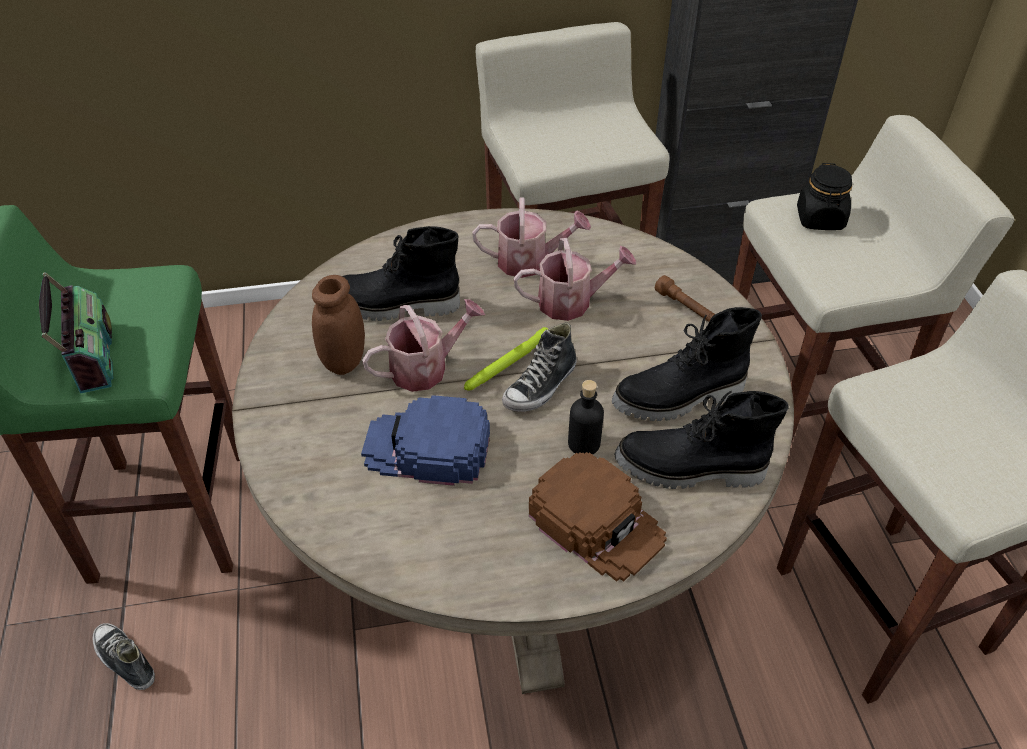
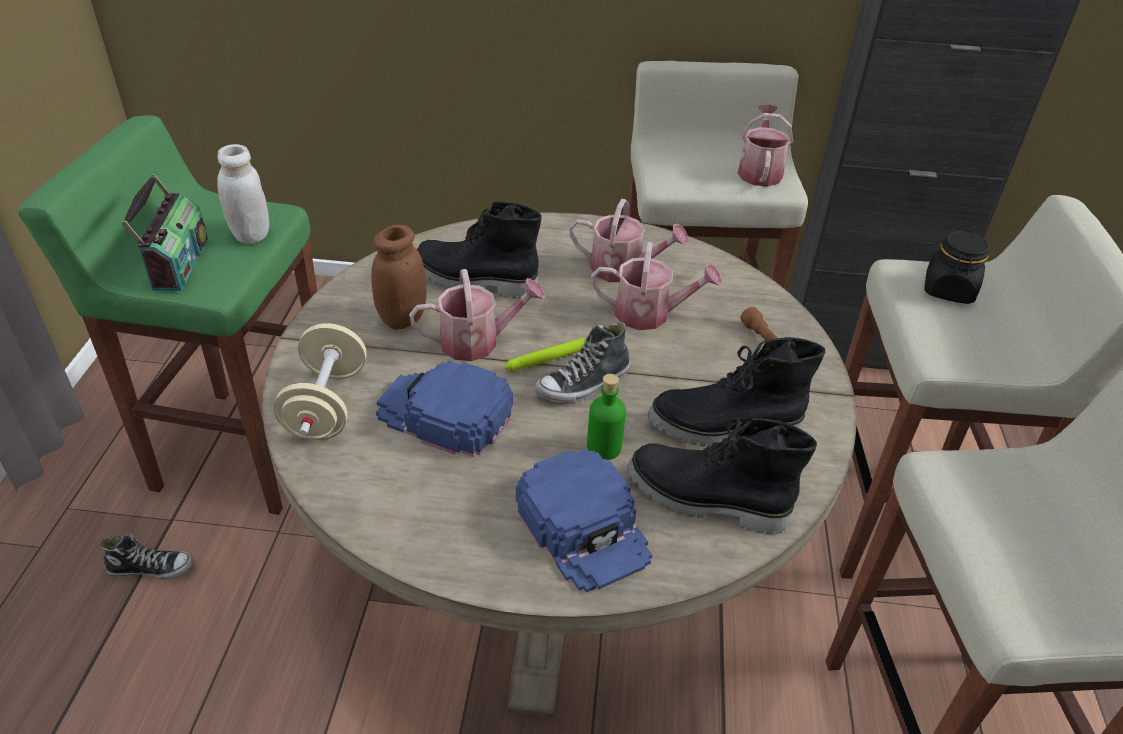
camera: 15 degrees right, 5 degrees down
shoe [93,623,155,690] -> shoe turned 120 degrees clockwise [98,534,194,580]
brown cap [529,452,667,582] -> blue cap [516,449,652,593]
black bottle [568,380,604,455] -> green bottle [587,374,626,460]
none -> white jar [217,144,269,244]
none -> beige dumbbell [273,323,367,440]
none -> watering can [738,104,793,187]

